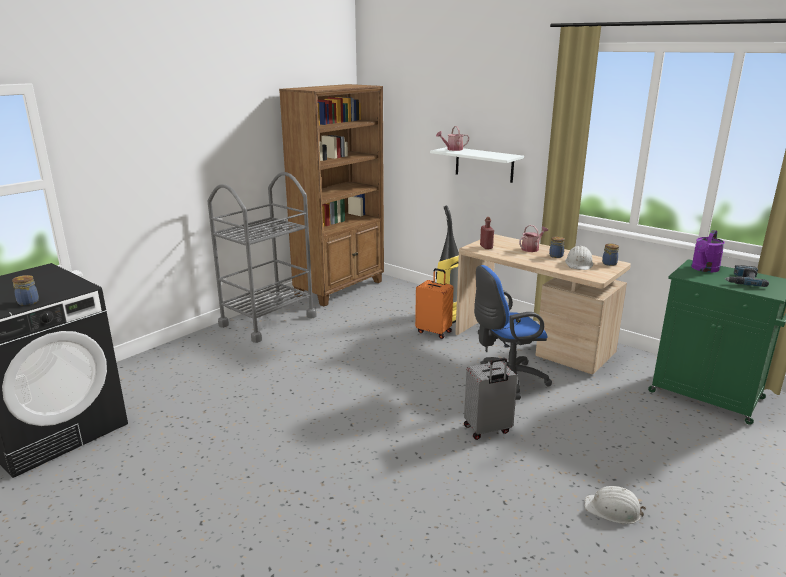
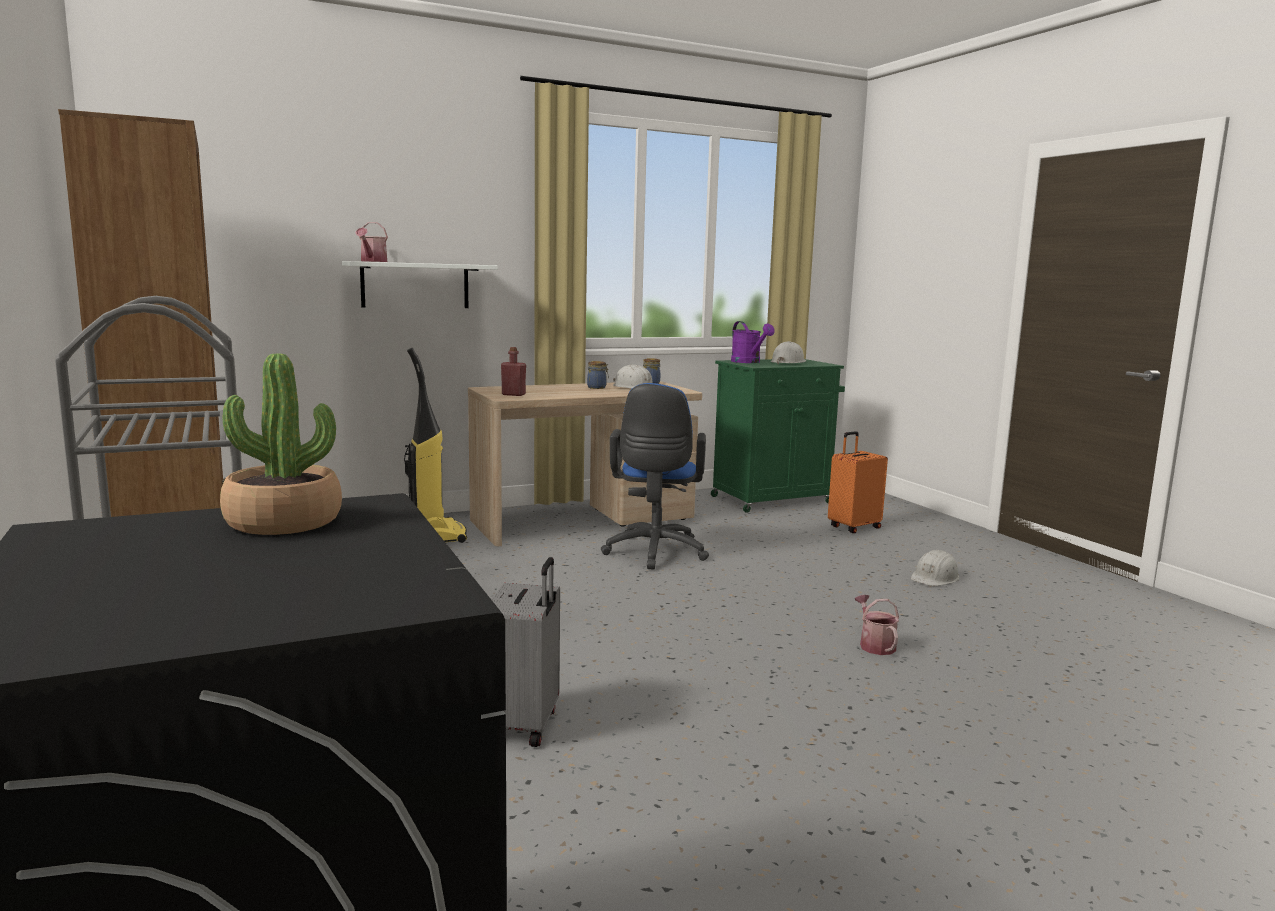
camera: 65 degrees left, 10 degrees down
jar [12,275,39,306] -> none
orange suitcase [415,268,454,339] -> orange suitcase moved to [828,431,888,533]
grey suitcase [464,358,518,440] -> grey suitcase moved to [491,557,560,747]
watering can [519,225,548,252] -> watering can moved to [855,595,899,655]
power drill [724,265,769,287] -> white hard hat [771,341,807,364]
none -> potted plant [220,353,342,535]

